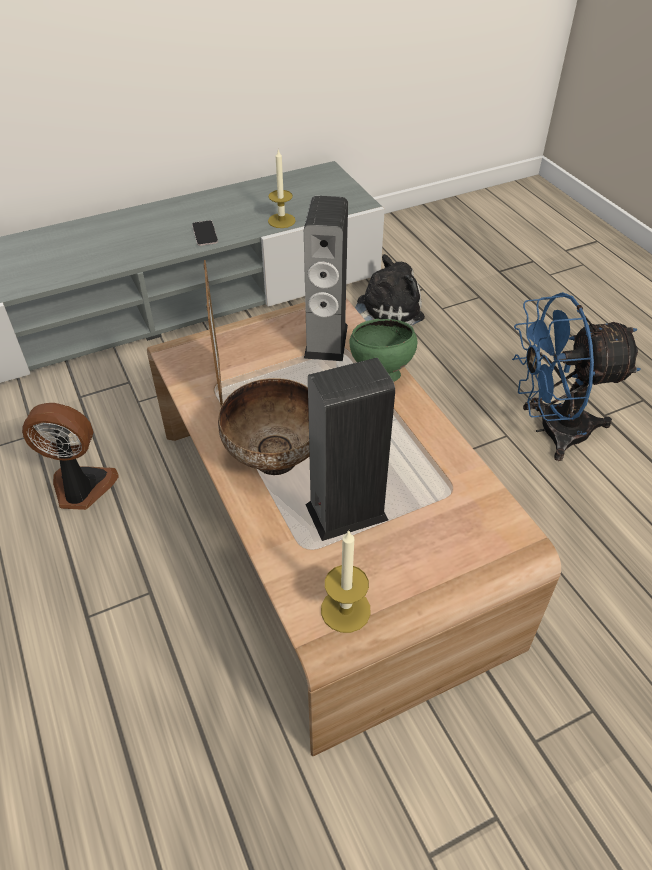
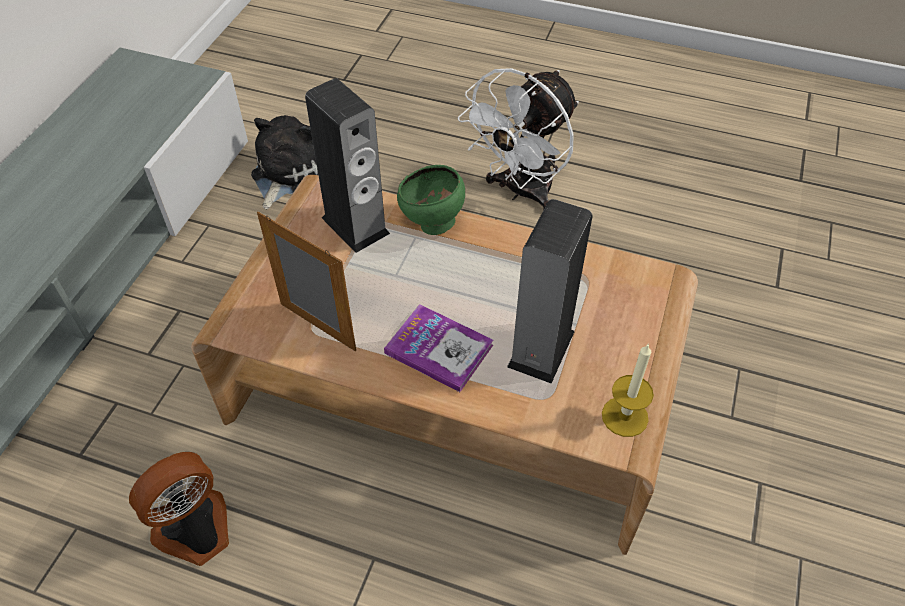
camera: 45 degrees left, 5 degrees up
phone [192,220,218,246] -> none
bowl [218,378,310,475] -> book [384,304,493,392]
candle [268,149,296,228] -> none
blue fan [512,292,641,461] -> white fan [458,68,579,210]

